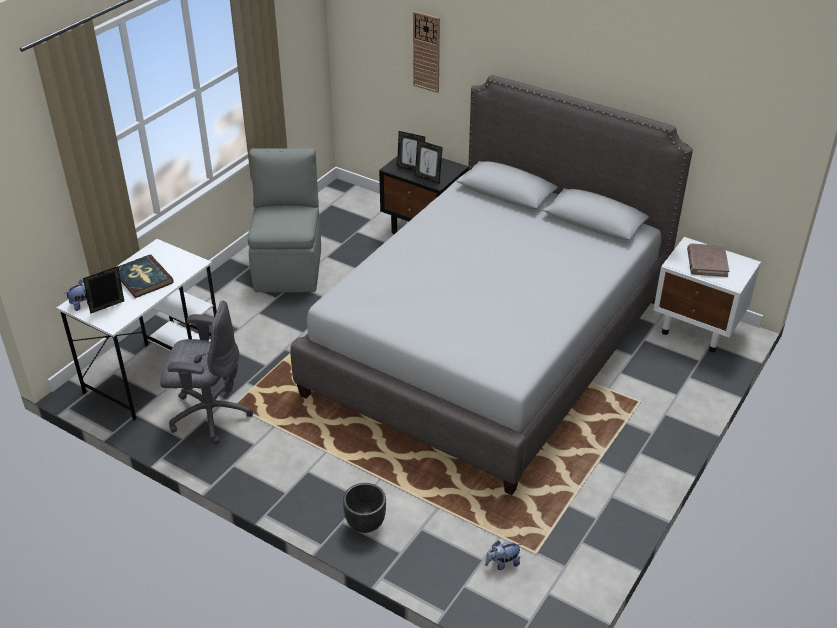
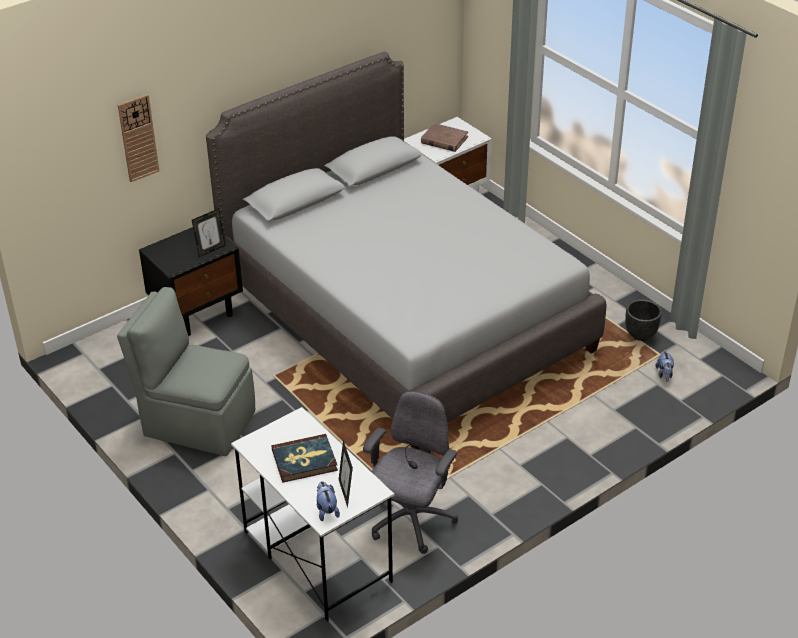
camera: 70 degrees left, 0 degrees up
black planter [343,483,386,533] -> black planter moved to [625,300,662,341]
picture frame [397,131,425,171] -> none

